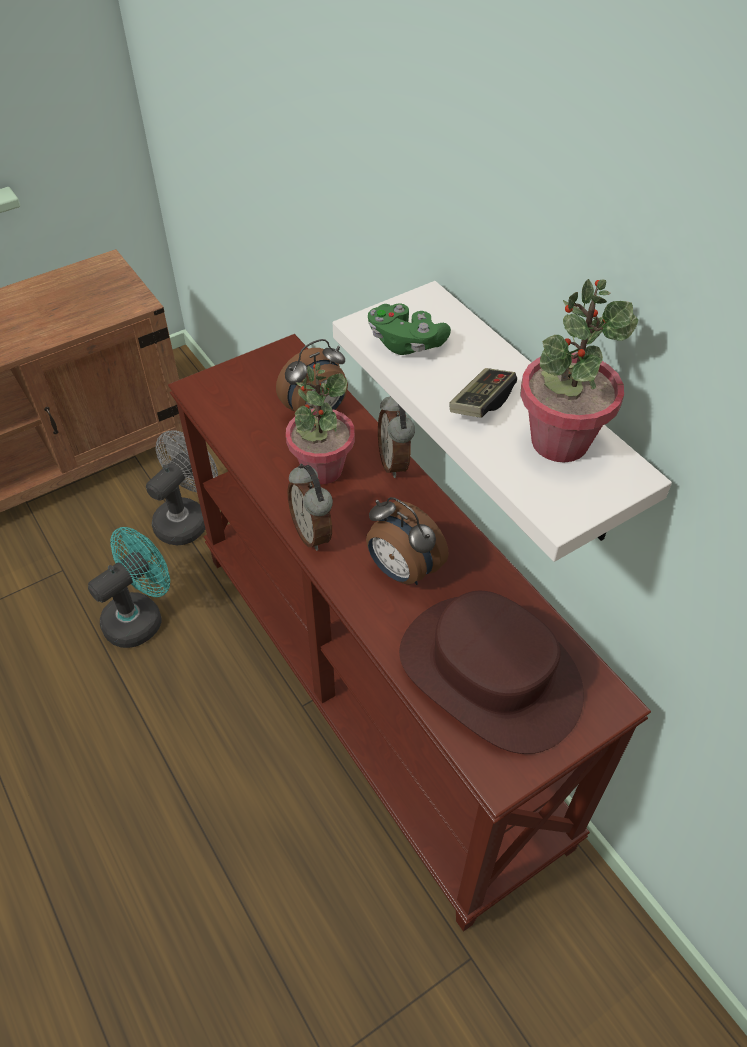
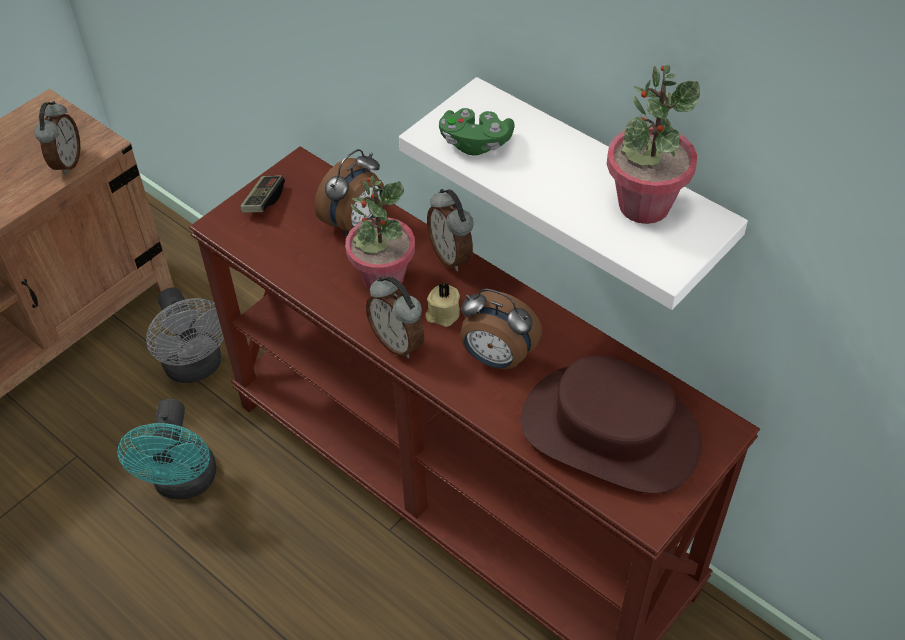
camera: 15 degrees left, 0 degrees up
turquoise fan [88,527,170,648] -> turquoise fan turned 150 degrees clockwise [117,399,216,499]
grey fan [146,431,218,545] -> grey fan turned 135 degrees clockwise [146,287,224,383]
game controller [449,368,517,418] -> game controller moved to [240,175,285,212]
none -> alarm clock [34,101,80,175]
none -> beige candle [425,283,460,327]

